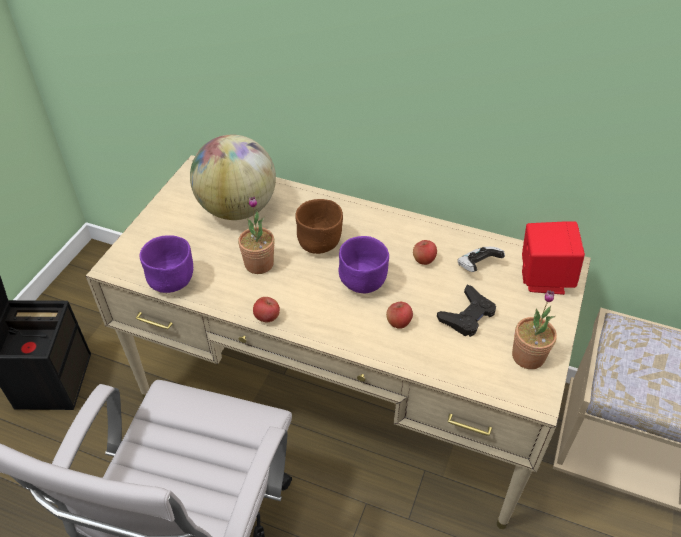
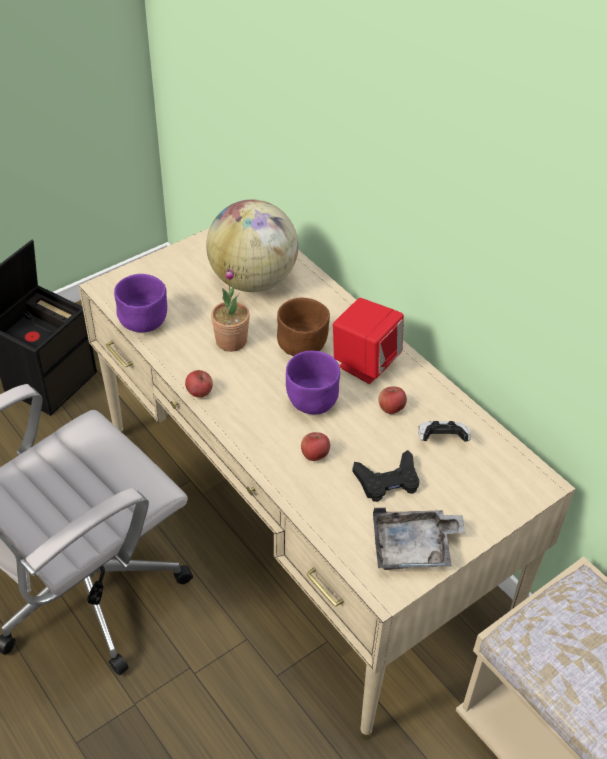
camera: 30 degrees right, 0 degrees up
potted plant [512,290,557,369] -> grey tray [373,507,465,570]
red speaker [522,221,585,295] -> red speaker moved to [333,298,404,384]

